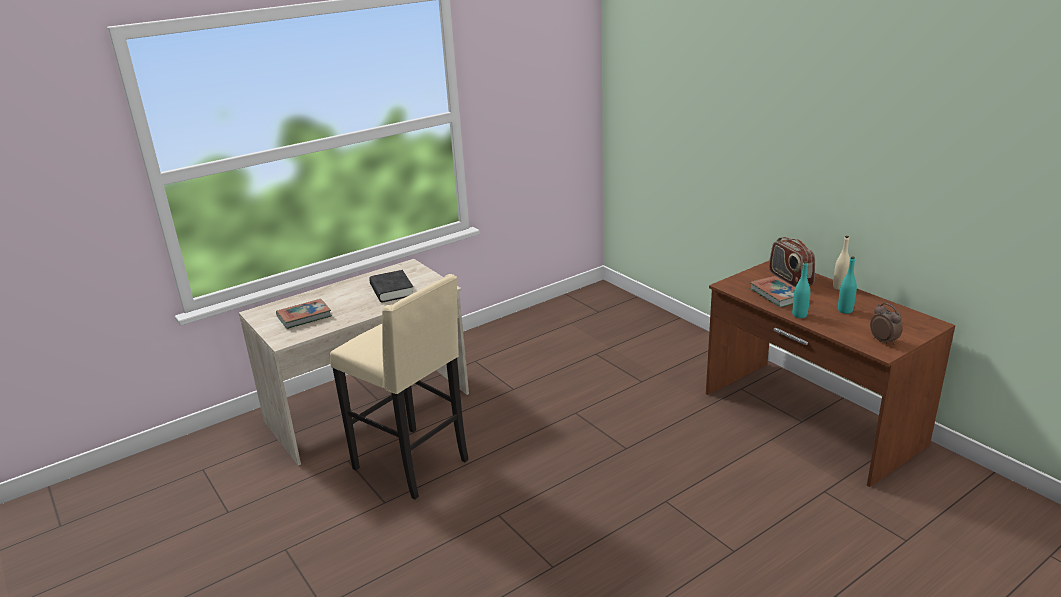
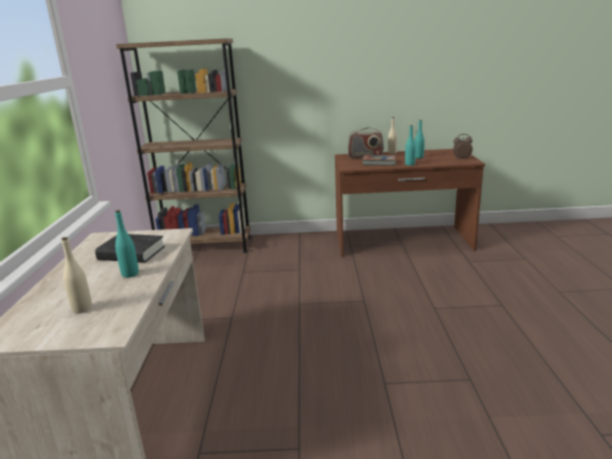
camera: 55 degrees left, 5 degrees down
book [276,299,332,329] -> beige bottle [61,237,92,314]
beige stool [330,274,468,500] -> none
none -> turquoise bottle [115,210,139,278]
none -> brown bookcase [116,39,251,253]

